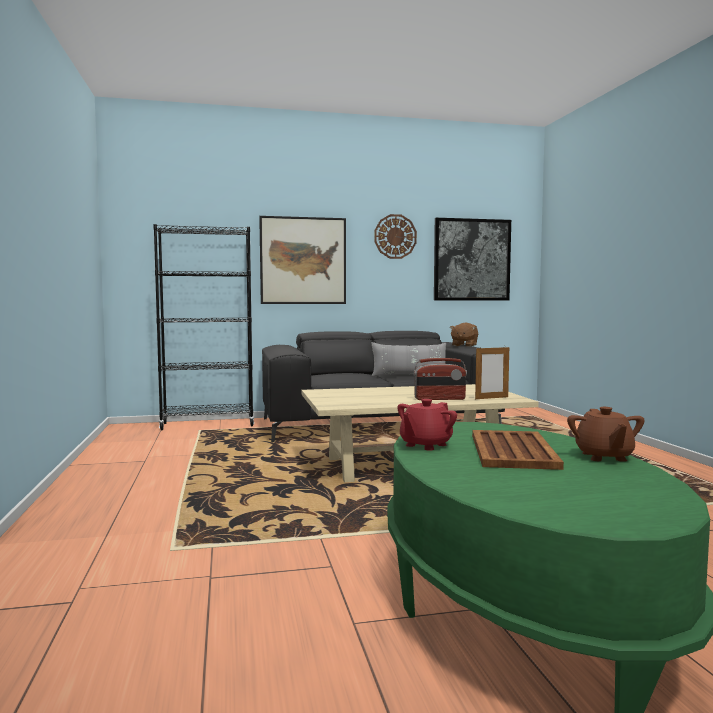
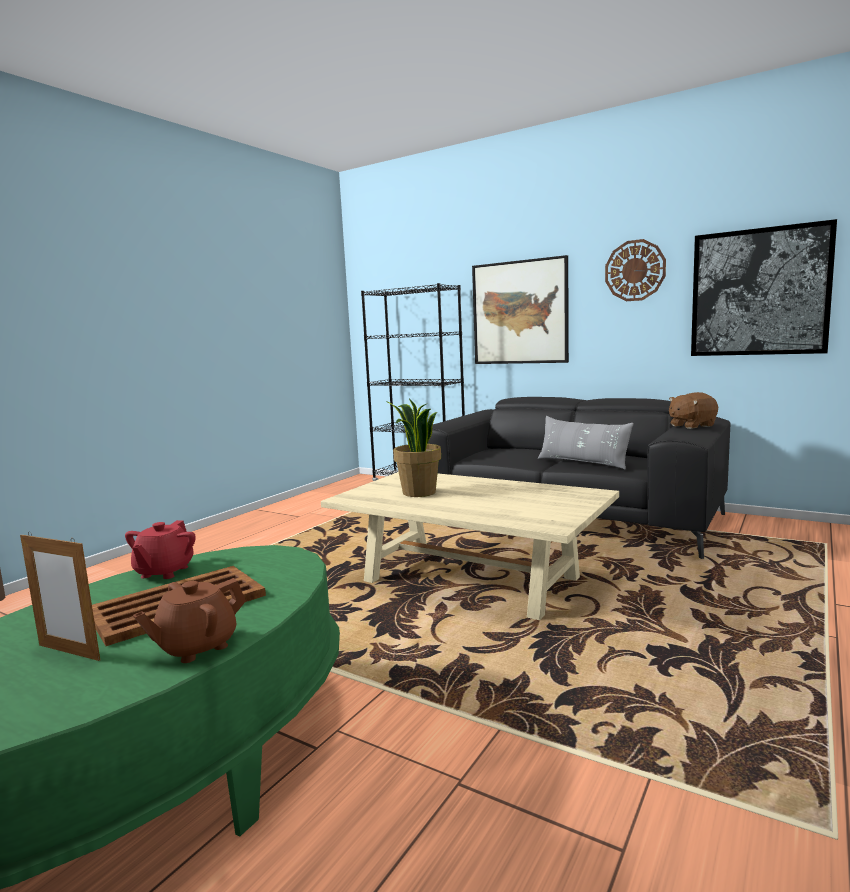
camera: 45 degrees right, 5 degrees up
red teapot [397,399,457,451] -> red teapot turned 75 degrees counterclockwise [125,520,196,579]
radio [413,358,467,400] -> none
picture frame [475,346,509,399] -> picture frame moved to [20,532,100,661]
none -> potted plant [386,399,441,497]

